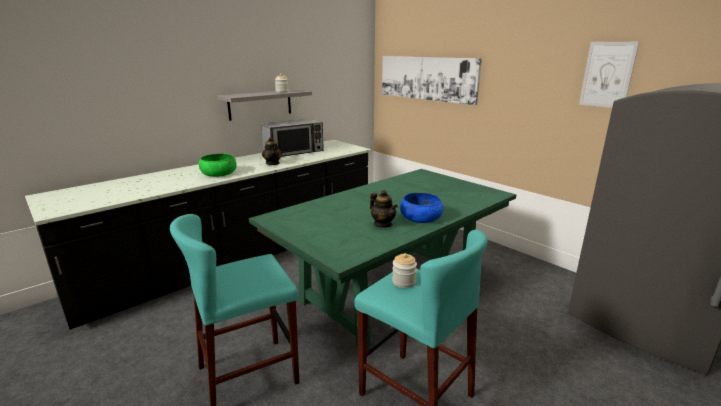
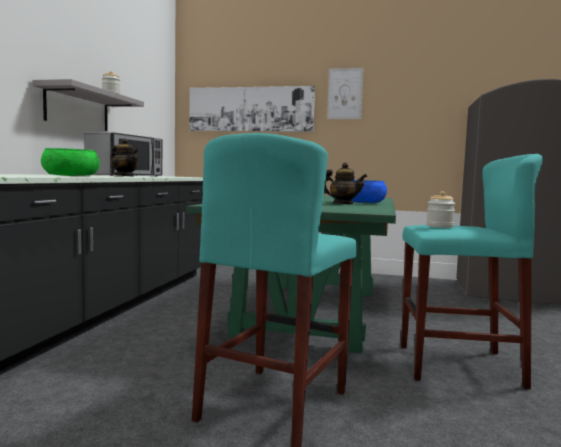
camera: 35 degrees left, 15 degrees down
picture [579,42,639,108] -> picture moved to [327,68,363,119]

